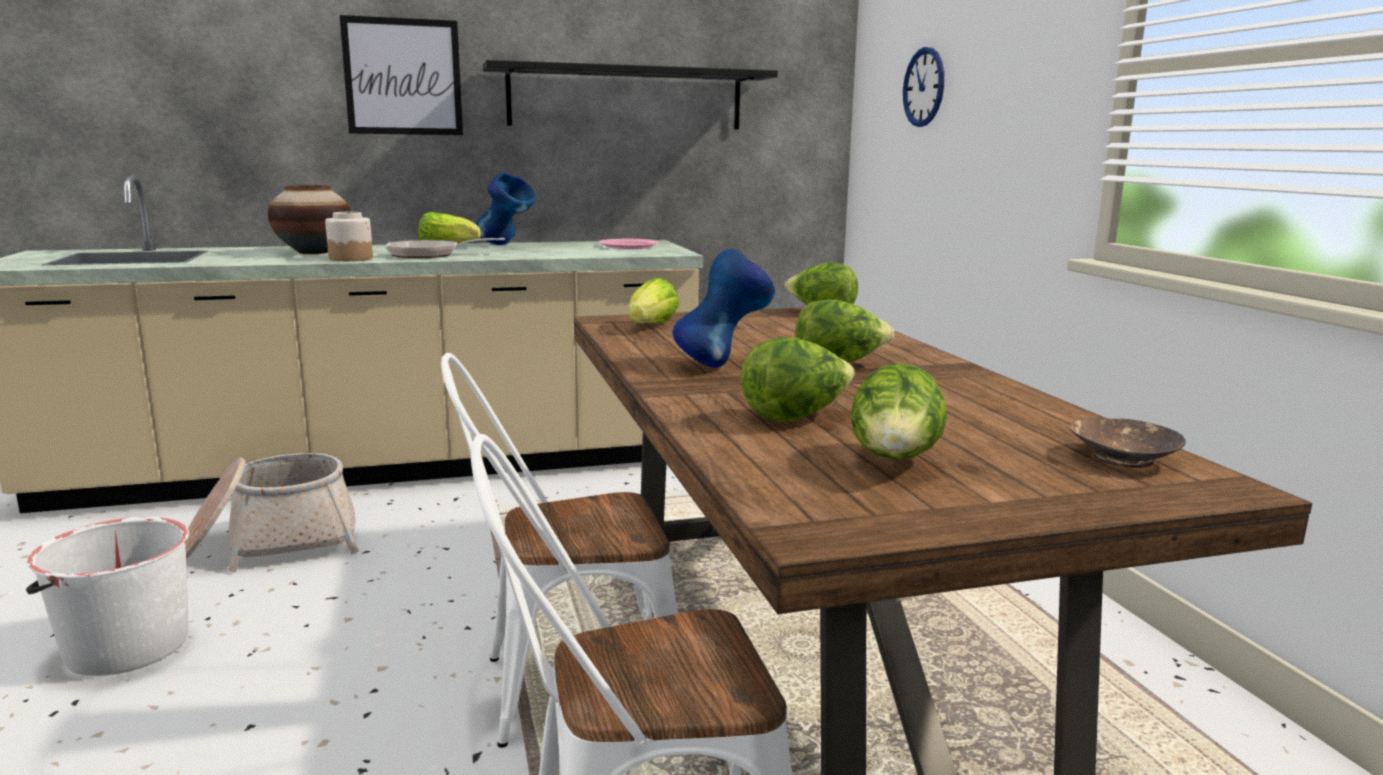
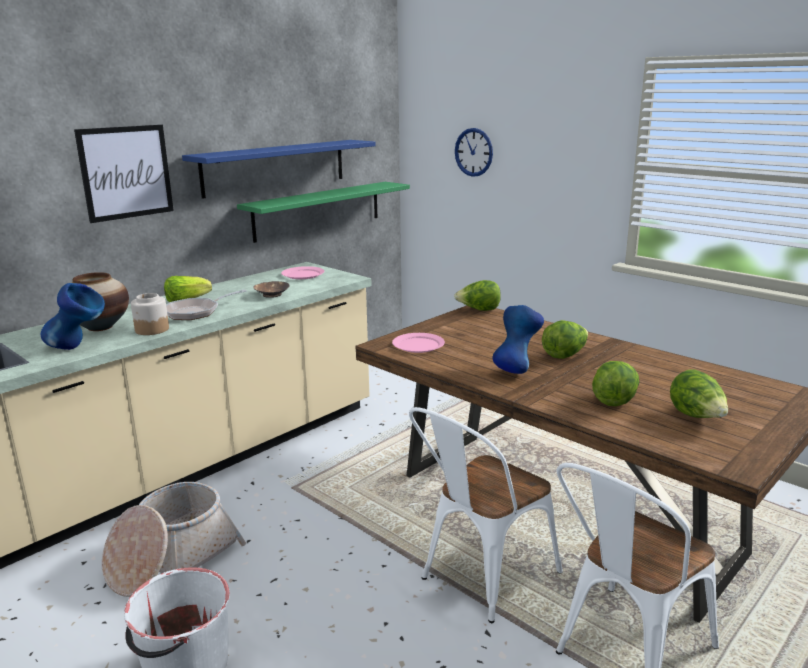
camera: 30 degrees left, 5 degrees up
blue vase [475,172,536,245] -> blue vase moved to [41,283,105,350]
black shelf [483,60,778,129] -> blue shelf [182,140,376,199]
lettuce [629,278,679,324] -> pink plate [392,333,445,353]
brown bowl [1070,418,1186,468] -> brown bowl moved to [253,281,290,298]
none -> green shelf [237,182,410,243]

